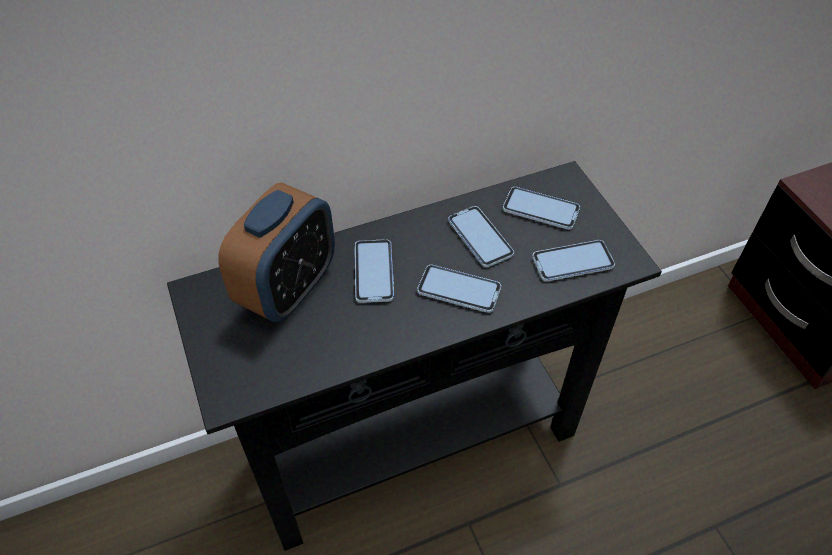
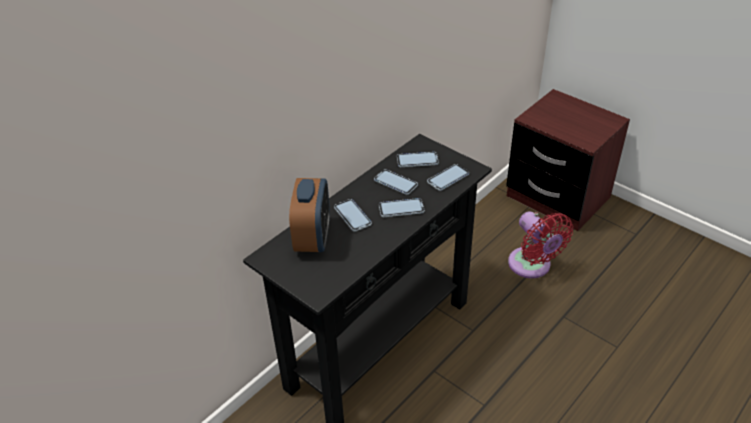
camera: 25 degrees left, 10 degrees down
none -> red fan [508,212,573,278]

